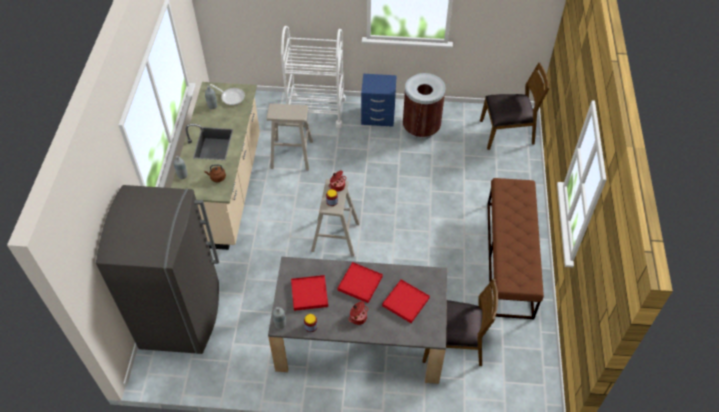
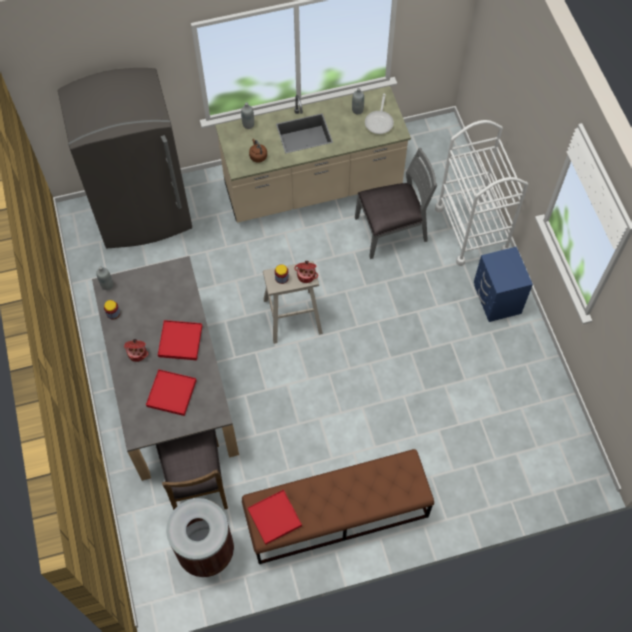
camera: 70 degrees right, 10 degrees up
beige stool [266,103,313,171] -> grey chair [355,148,437,259]
red tray [291,275,328,311] -> red tray moved to [248,489,302,545]
brown trash can [403,73,446,139] -> brown trash can moved to [166,498,234,577]
brown chair [480,63,549,150] -> none

